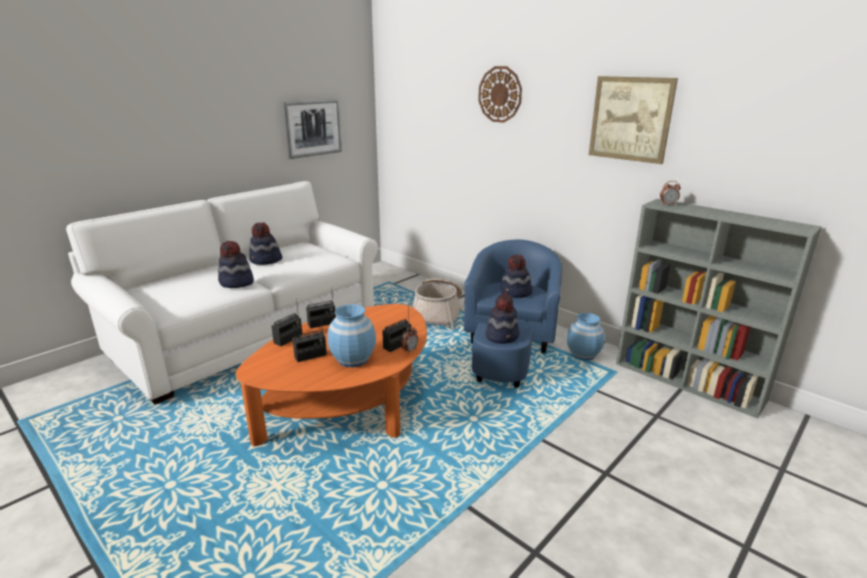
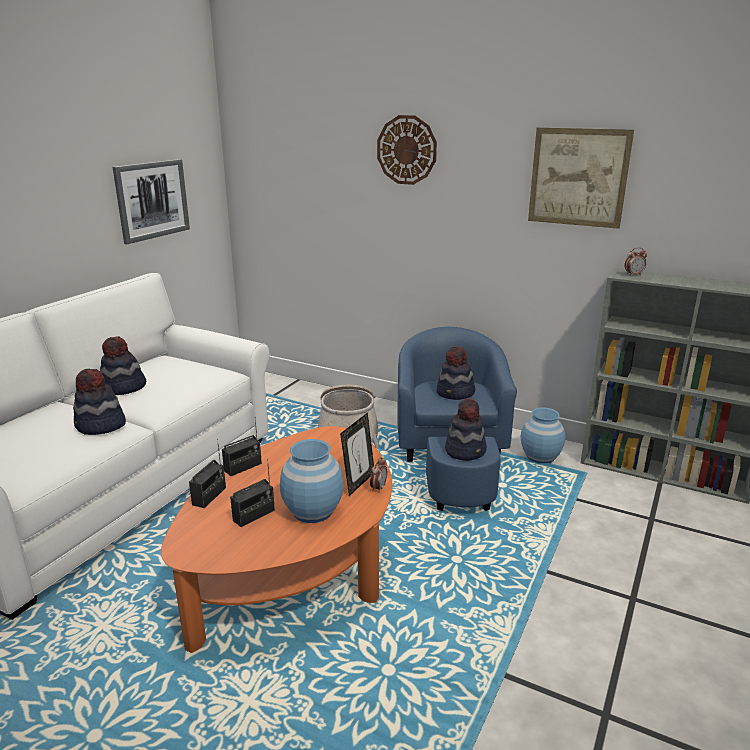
camera: 15 degrees left, 0 degrees up
radio [382,304,411,352] -> picture frame [340,413,374,496]

